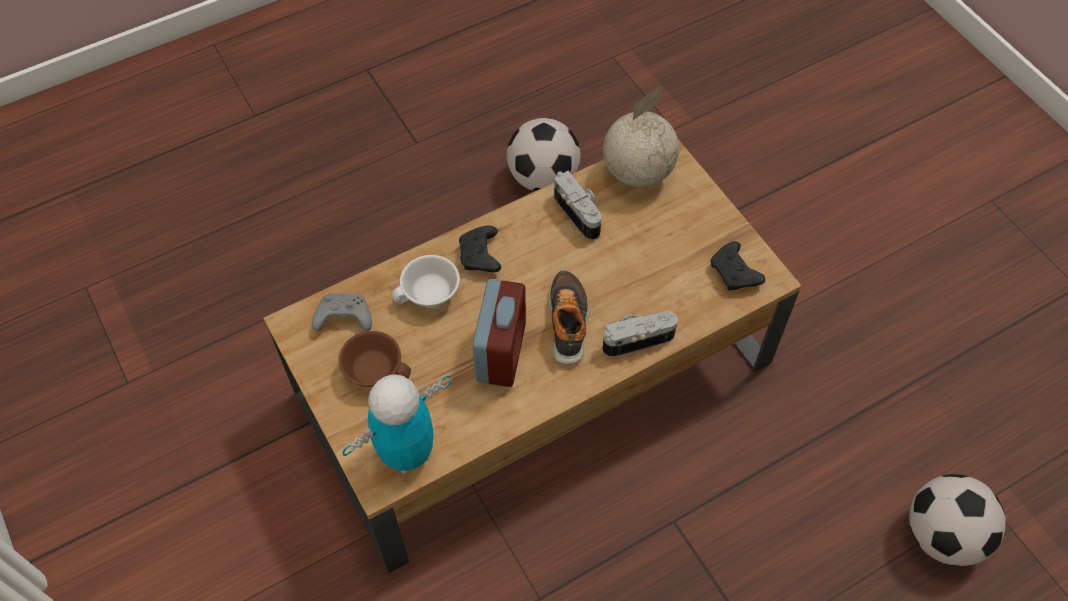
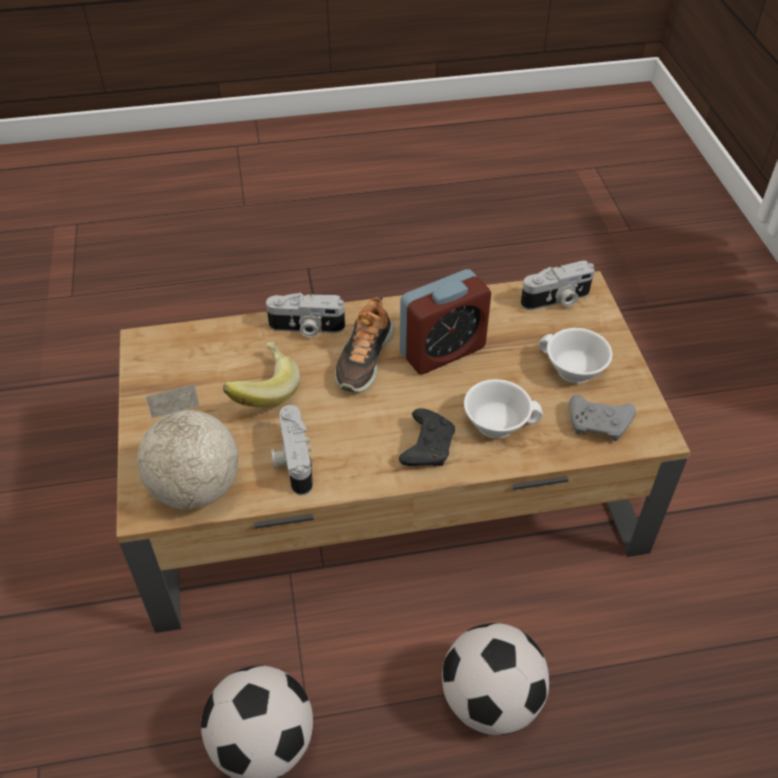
camera: 160 degrees left, 10 degrees down
brown cup [338,331,411,387] -> white cup [539,328,612,383]
toy robot [342,374,451,474] -> camera [521,261,595,310]
alarm clock [473,279,526,387] -> alarm clock turned 150 degrees counterclockwise [400,269,491,375]
black game controller [711,241,765,291] -> none
football [909,474,1006,566] -> football moved to [442,623,549,735]
none -> banana [223,342,300,407]

